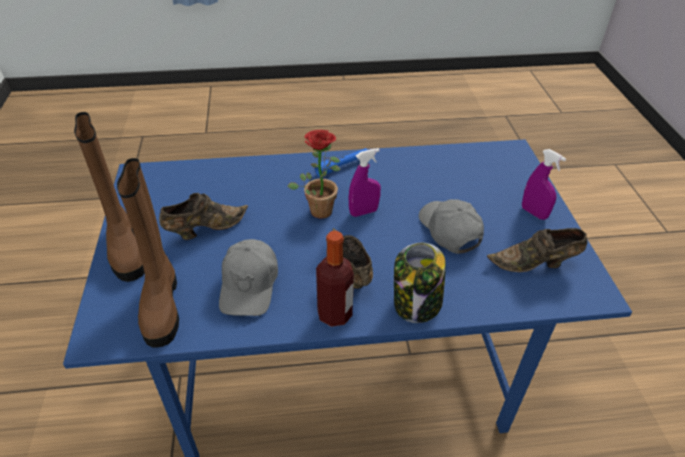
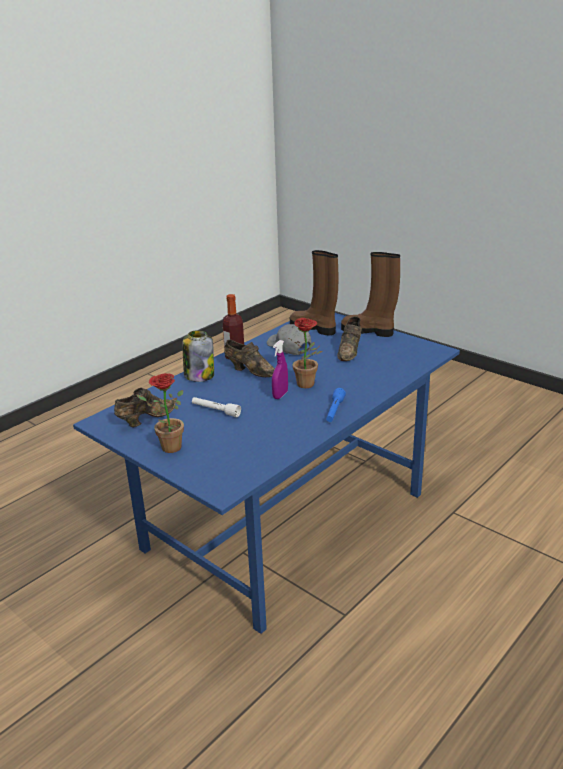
camera: 140 degrees right, 15 degrees down
grey cap [419,199,484,254] -> white flashlight [192,397,241,417]
purple spray bottle [522,149,566,220] -> potted plant [136,373,184,453]

